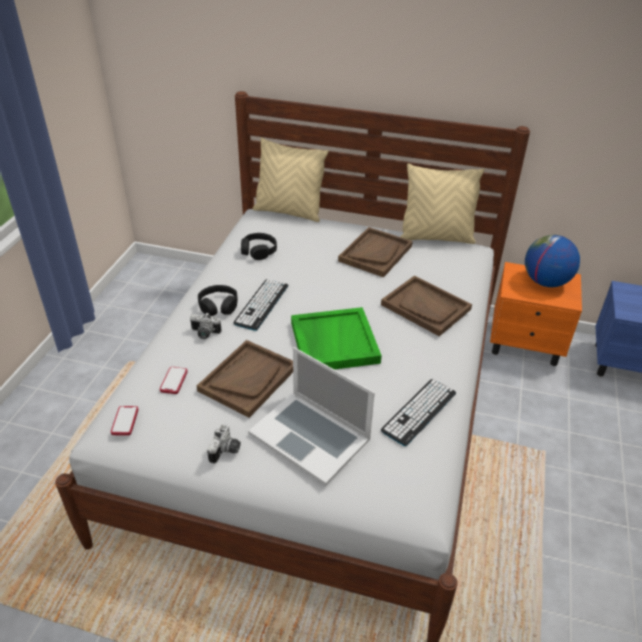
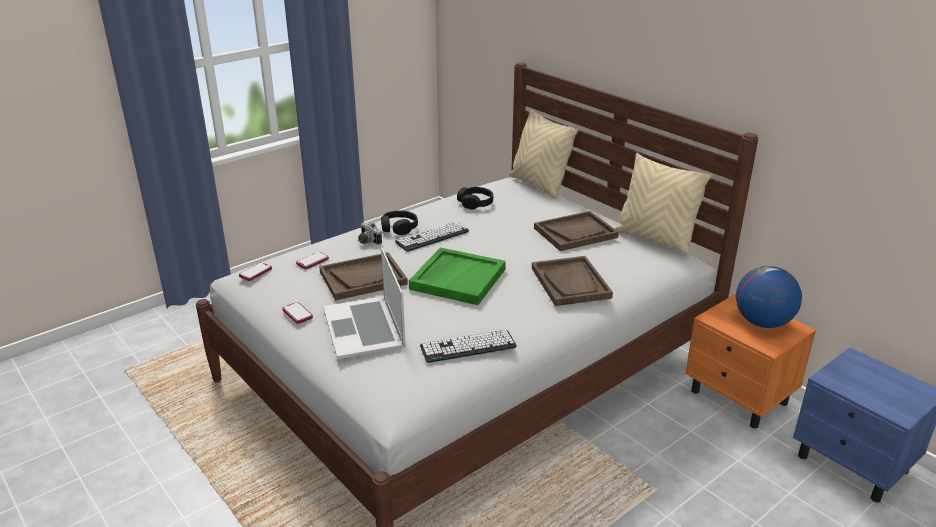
camera: 35 degrees right, 10 degrees down
camera [207,424,241,464] -> phone [282,302,313,324]

